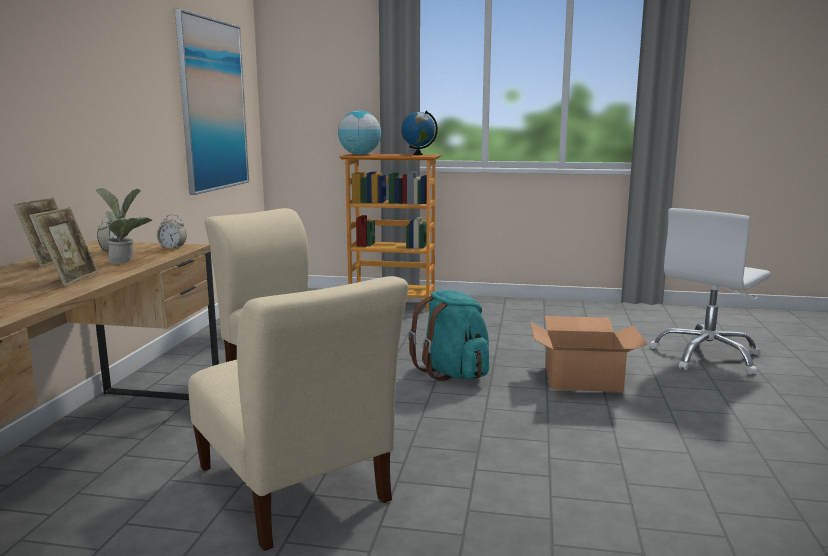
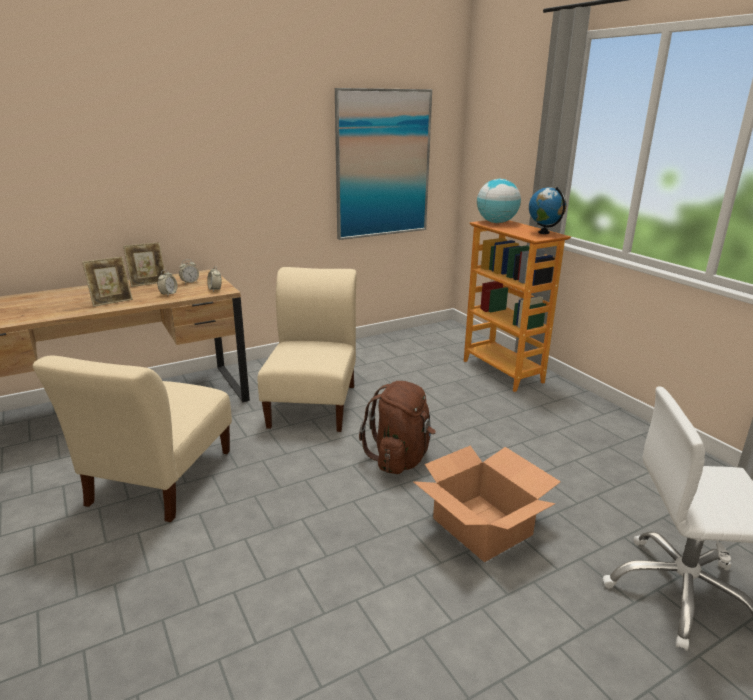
camera: 50 degrees right, 10 degrees up
potted plant [95,188,152,264] -> alarm clock [158,270,178,295]
turquoise backpack [408,290,489,381] -> brown backpack [359,381,436,474]

